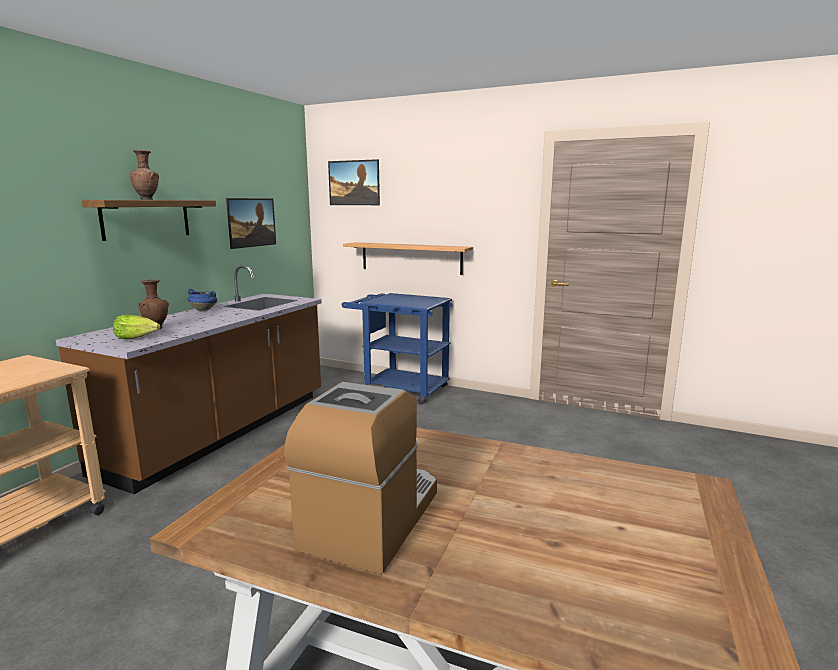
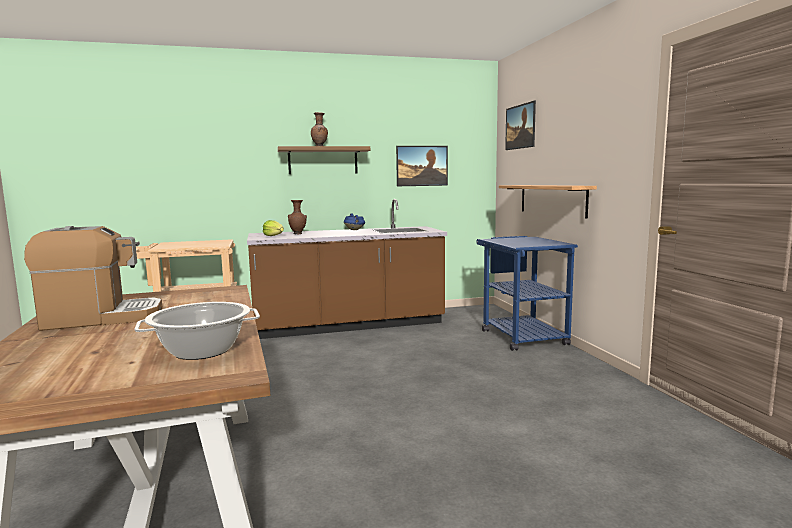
camera: 50 degrees right, 5 degrees down
none -> cooking pot [134,302,260,360]

